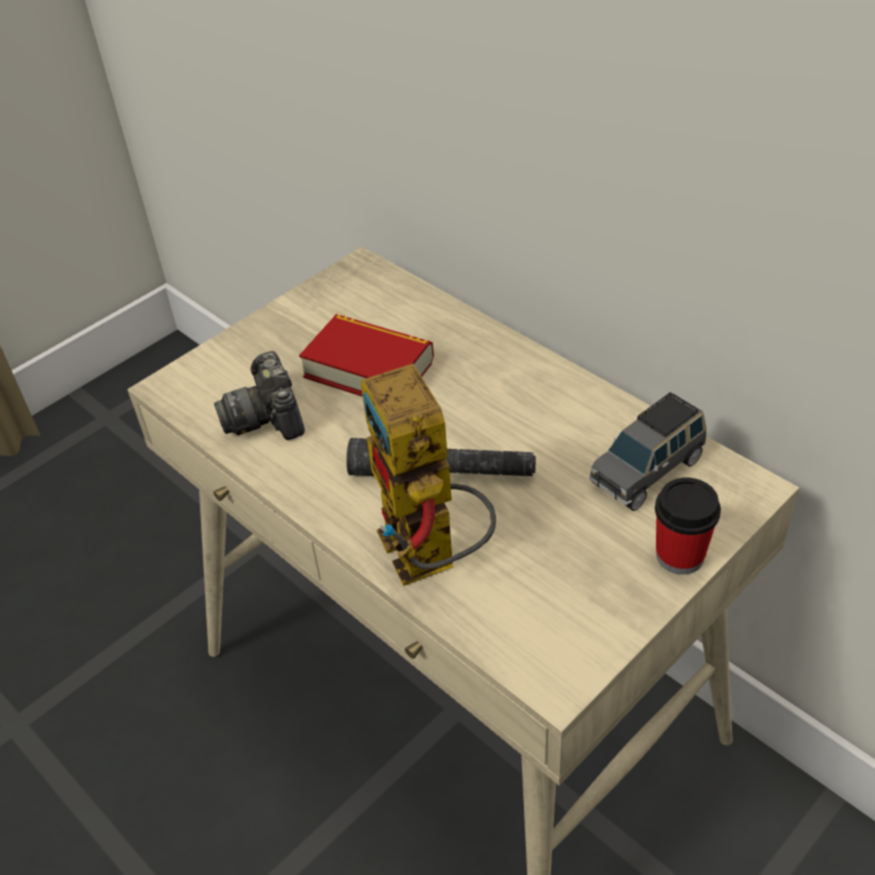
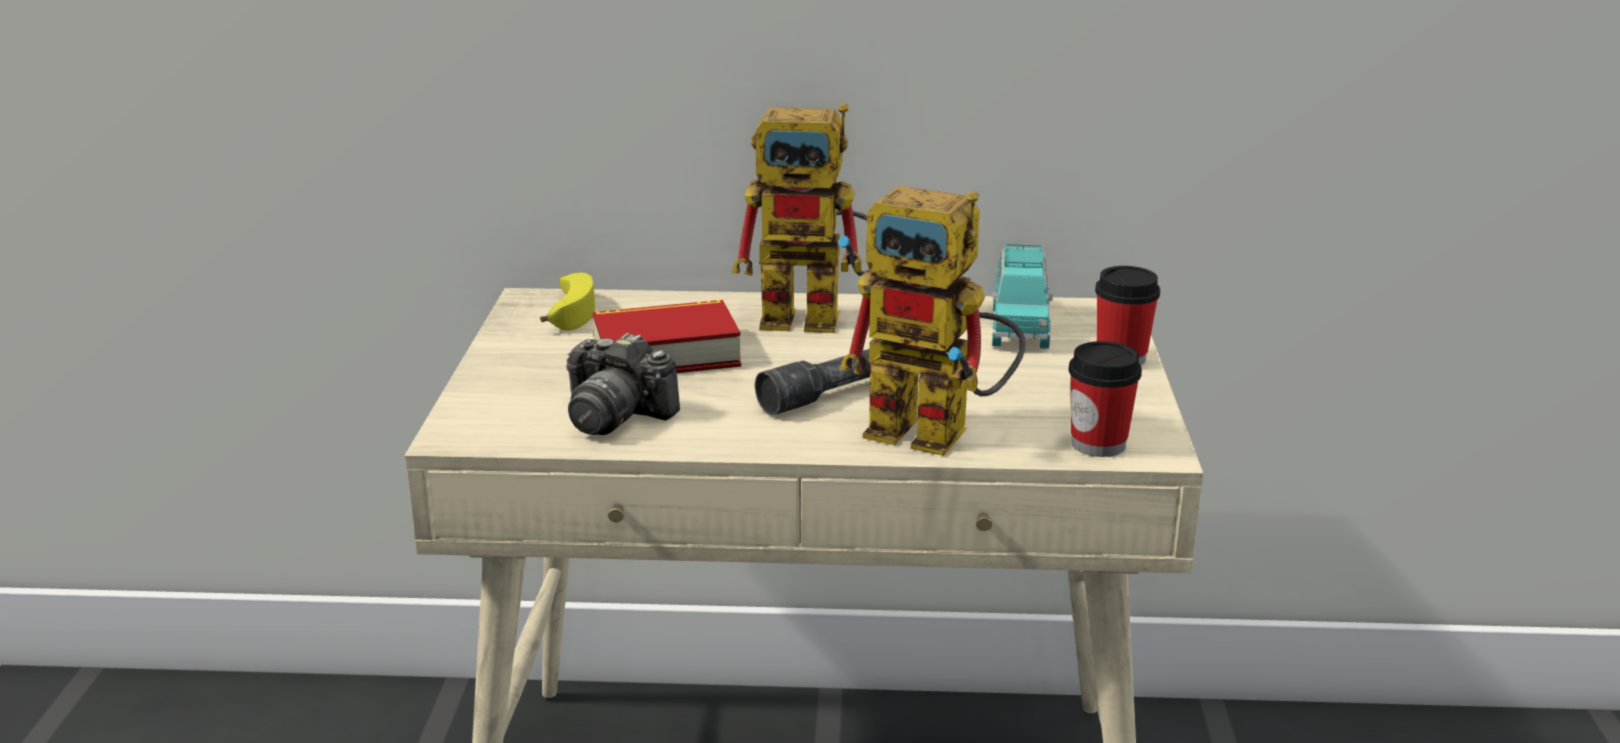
camera: 45 degrees left, 20 degrees down
grey toy car [589,392,706,511] -> turquoise toy car [992,244,1053,349]
none -> banana [540,273,595,331]
none -> toy robot [732,103,869,333]
none -> cup [1069,341,1142,457]

